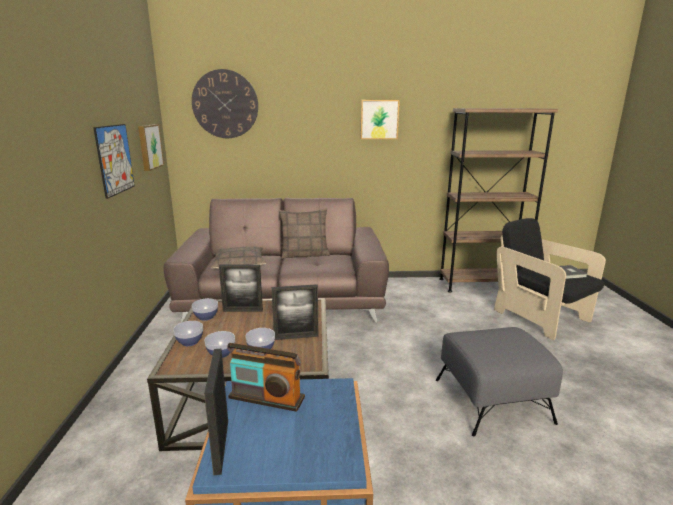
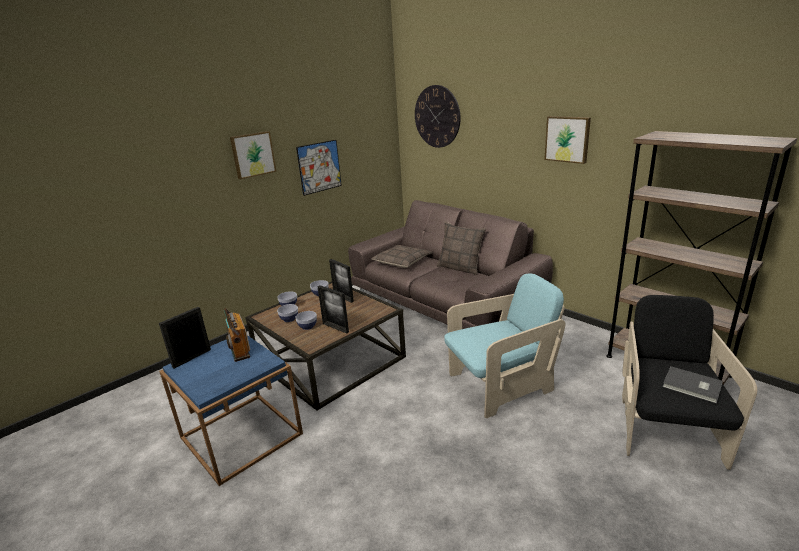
camera: 50 degrees right, 5 degrees up
picture [138,124,164,171] -> picture moved to [230,131,276,179]
grey ottoman [436,327,563,436] -> none
none -> turquoise armchair [444,273,565,418]

